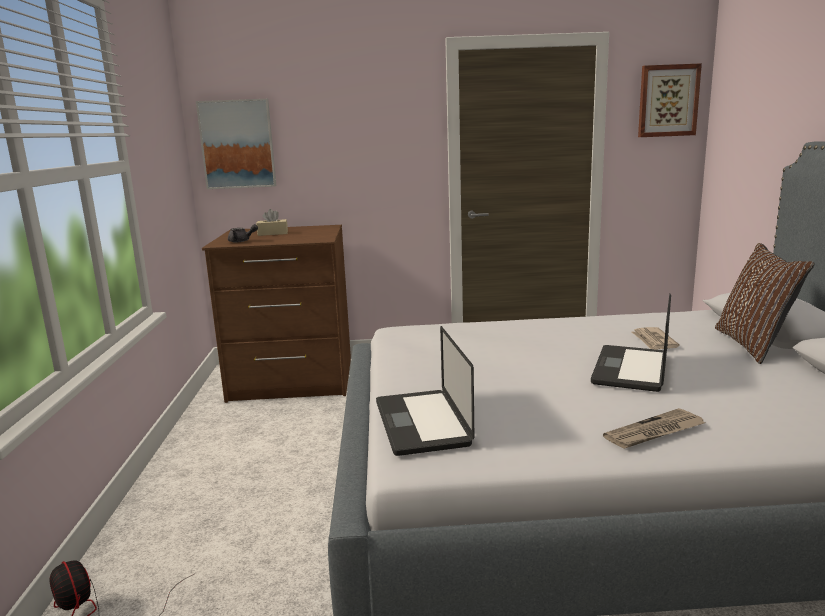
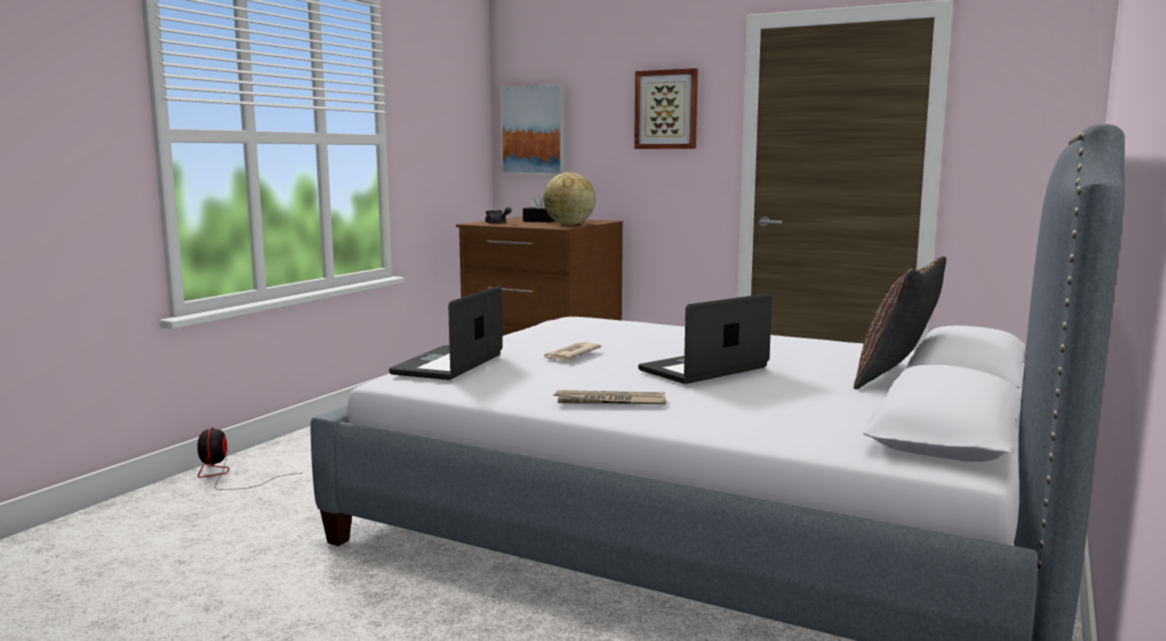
camera: 30 degrees right, 5 degrees down
beige tissue box [256,209,288,236] -> black tissue box [523,195,556,222]
newspaper [632,327,680,350] -> newspaper moved to [542,342,601,360]
picture [638,63,702,137] -> picture moved to [634,68,698,149]
none -> globe [543,172,596,225]

